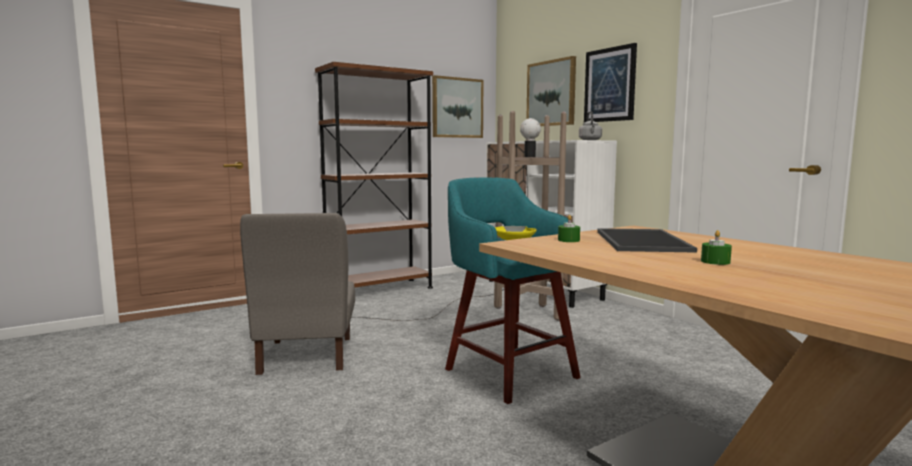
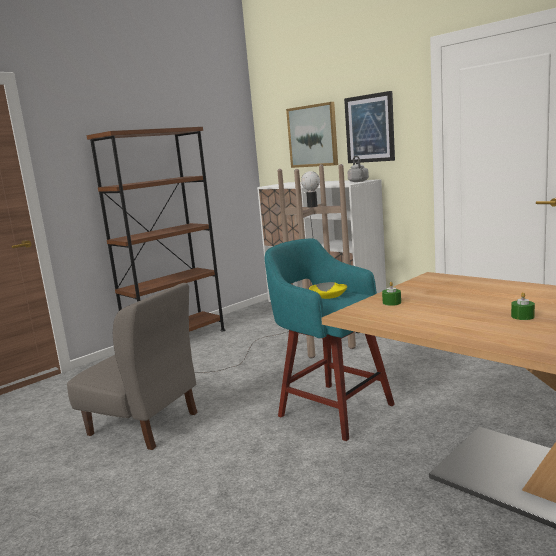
camera: 10 degrees left, 5 degrees up
grey chair [240,213,355,375] -> grey chair turned 45 degrees counterclockwise [67,283,198,450]
picture [432,75,483,138] -> none
tray [597,228,697,253] -> none

